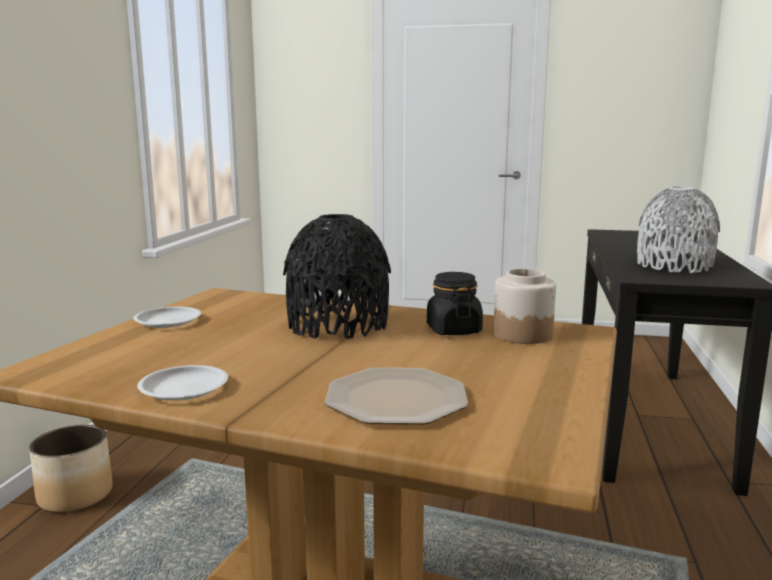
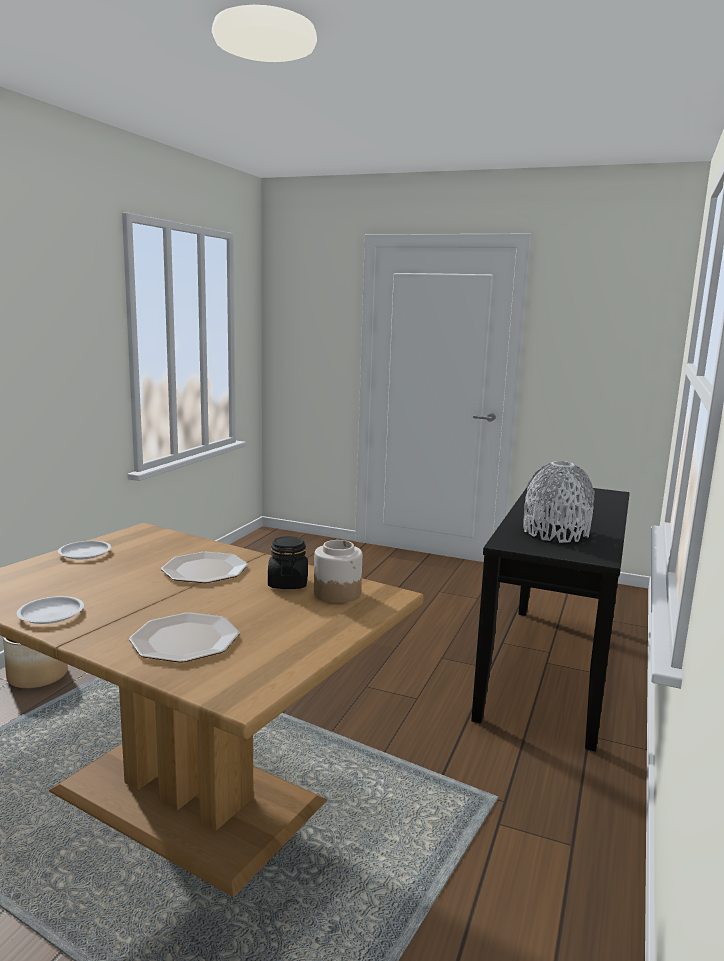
camera: 10 degrees right, 0 degrees up
black vase [283,214,391,339] -> plate [161,552,248,583]

